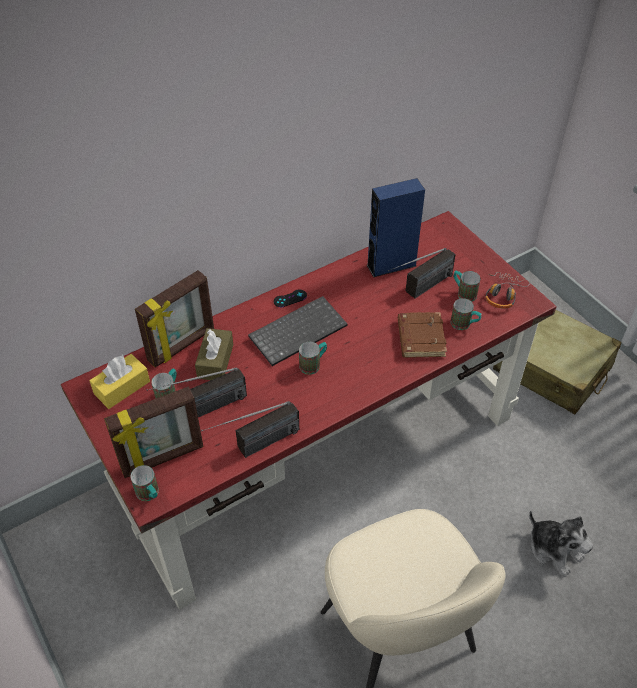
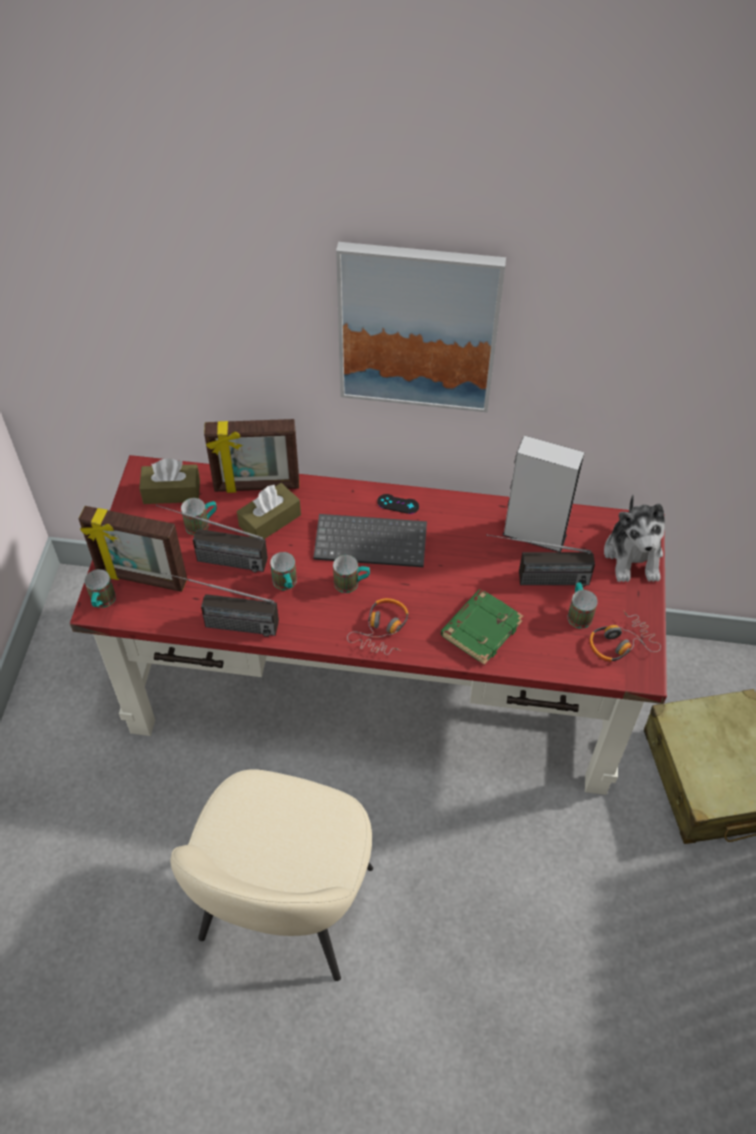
camera: 40 degrees right, 5 degrees up
yellow tissue box [89,354,150,409] -> brown tissue box [139,458,200,504]
blue speaker [367,178,425,277] -> grey speaker [503,435,585,552]
brown book [398,312,447,358] -> green book [441,589,523,665]
mug [451,298,482,330] -> mug moved to [270,552,297,590]
plush toy [529,511,593,577] -> plush toy moved to [604,495,665,582]
none -> picture [336,242,506,412]
none -> headphones [347,598,409,655]

